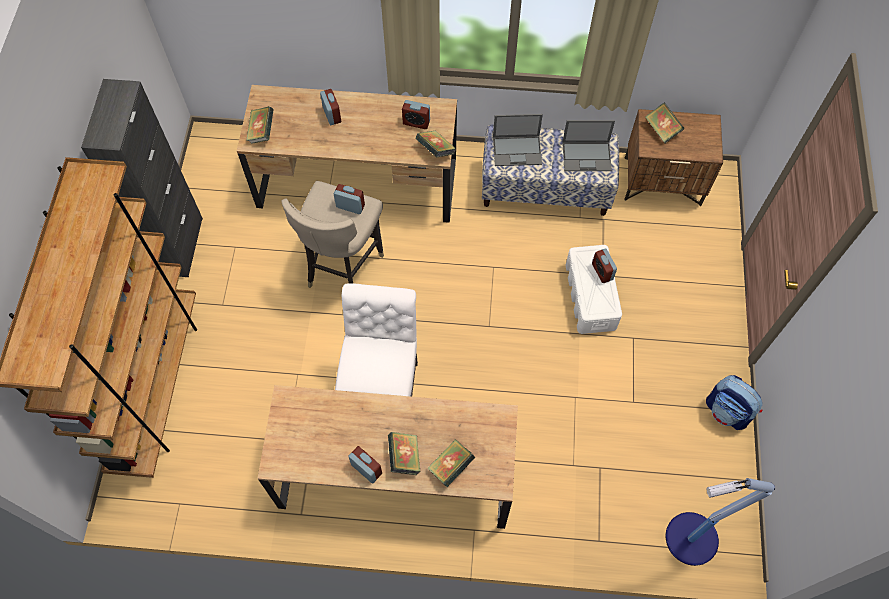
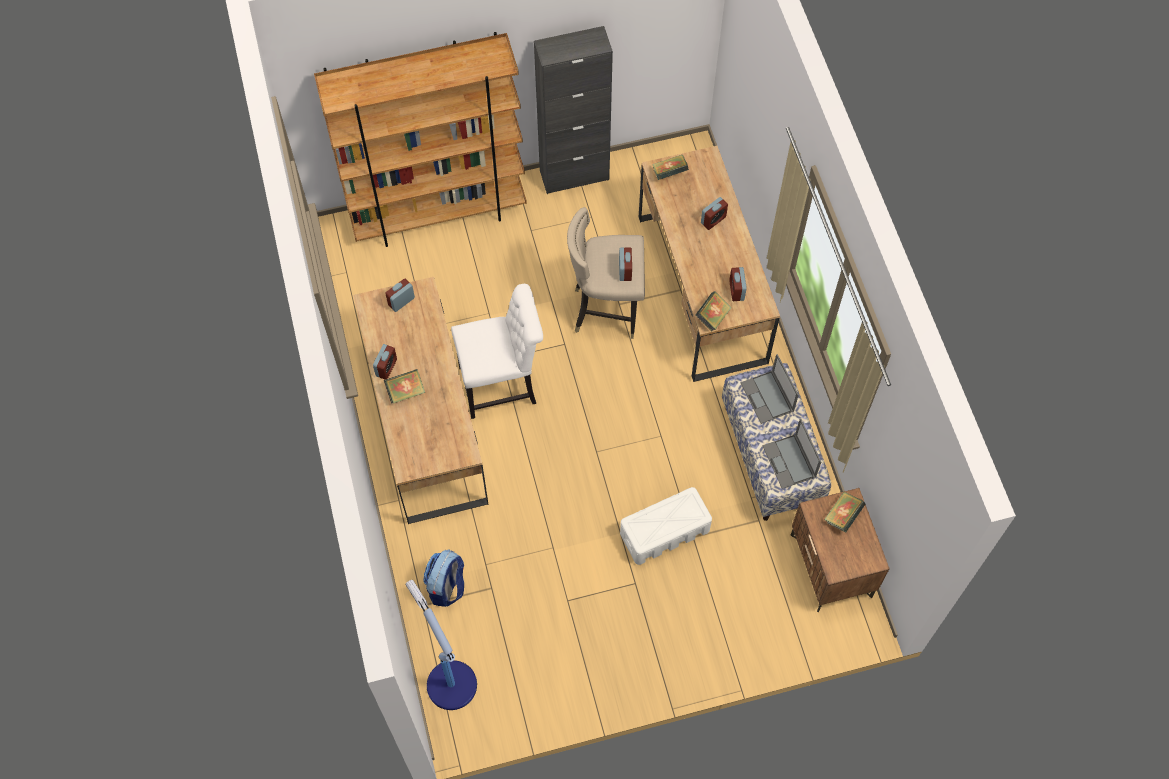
camera: 70 degrees right, 0 degrees up
book [428,439,475,487] -> none
alarm clock [592,248,617,283] -> alarm clock moved to [385,279,415,312]
backpack [706,375,763,430] -> backpack moved to [423,549,464,607]

